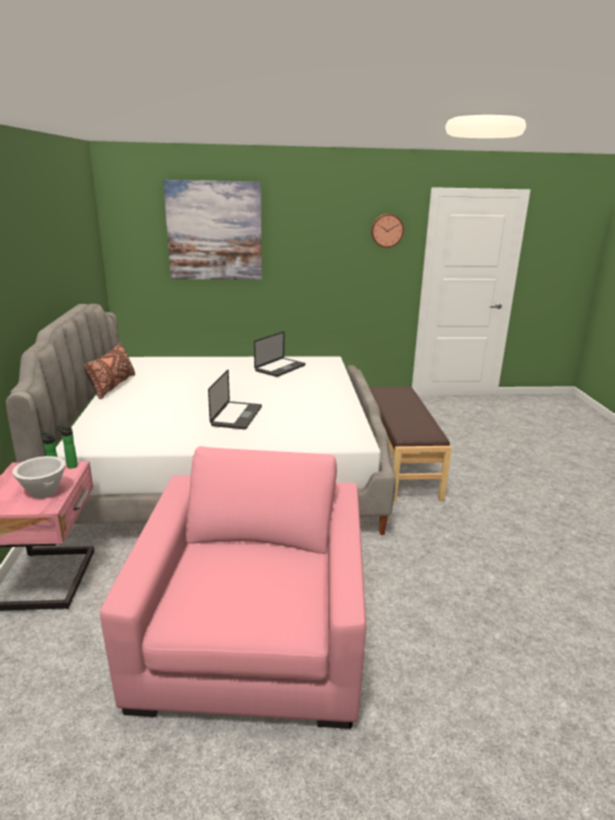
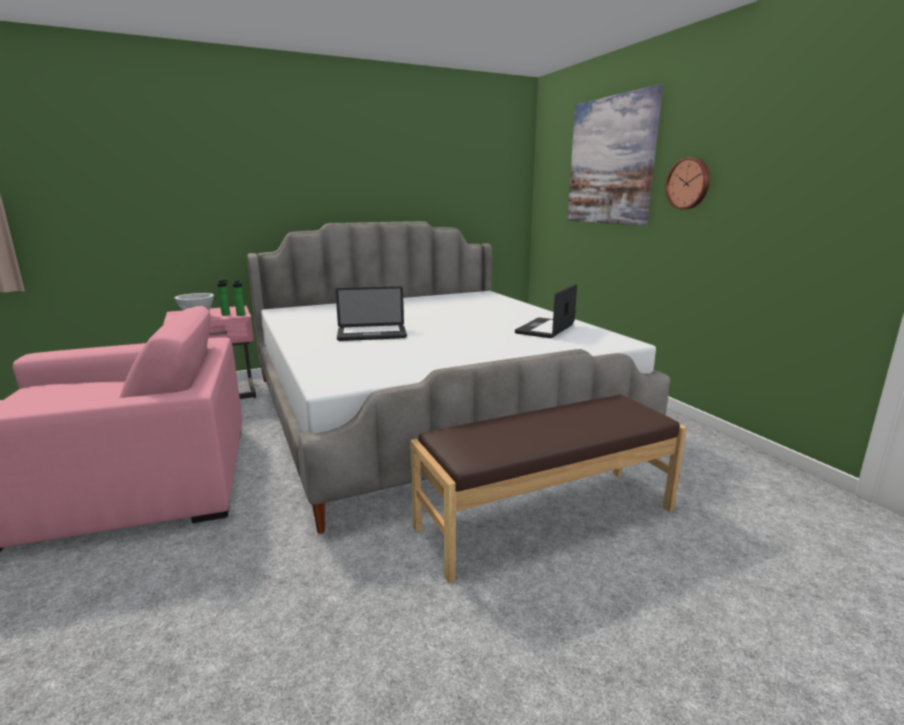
camera: 70 degrees right, 5 degrees down
brown pillow [84,343,135,399] -> none
laptop [254,331,306,377] -> laptop turned 105 degrees clockwise [515,284,577,338]
wall clock [371,214,404,248] -> wall clock moved to [665,157,710,209]

